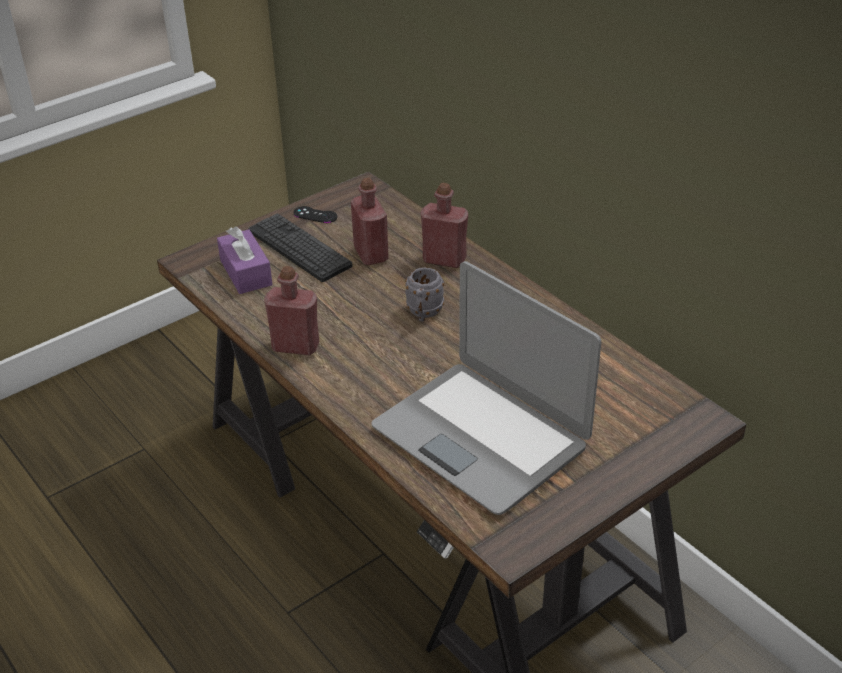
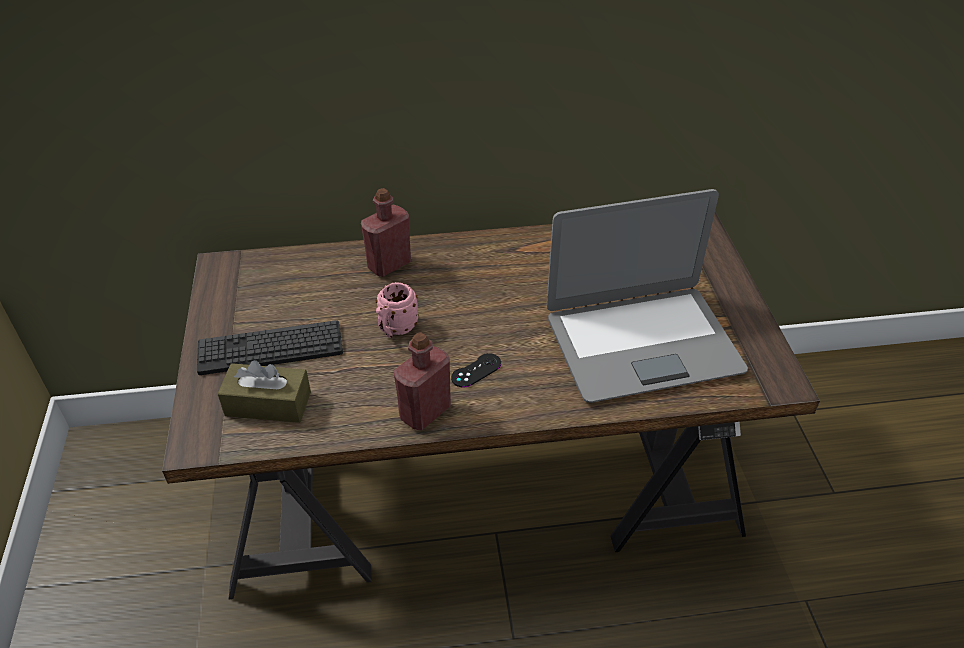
camera: 60 degrees left, 5 degrees up
purple tissue box [217,226,273,294] -> brown tissue box [217,360,311,423]
black game controller [294,206,337,223] -> black game controller moved to [451,353,501,387]
red bottle [351,178,389,265] -> none
grey mug [405,267,444,321] -> none
none -> pink mug [376,282,419,338]

